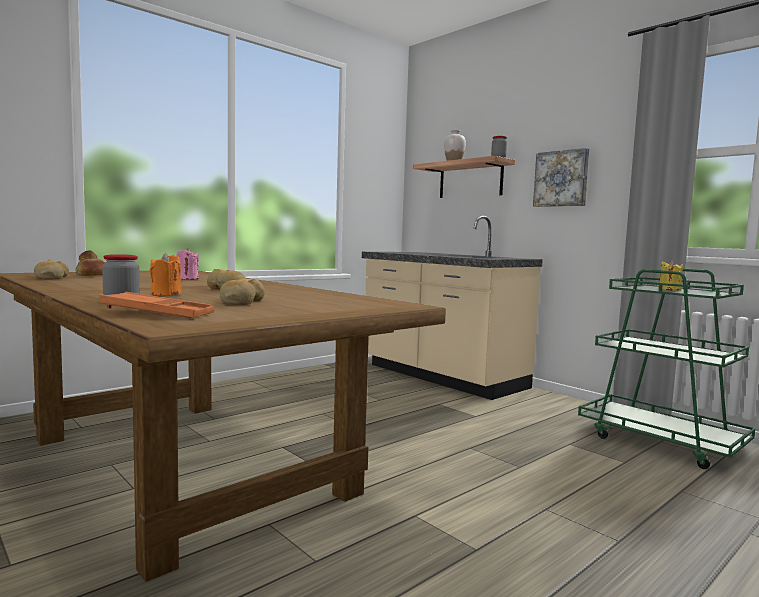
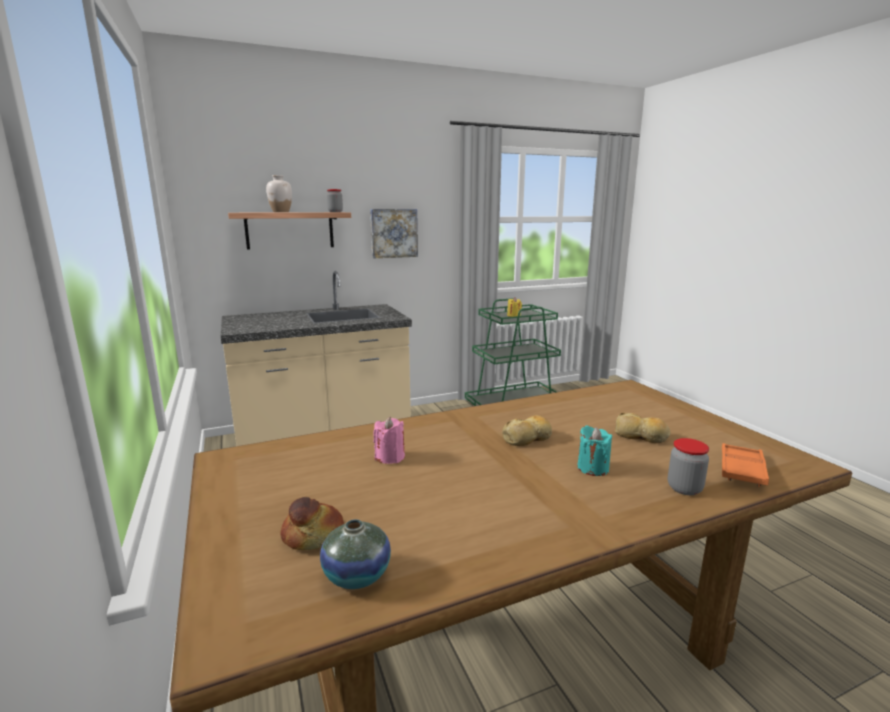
camera: 70 degrees left, 10 degrees up
bread [34,260,69,279] -> vase [320,519,391,589]
orange candle [150,253,181,295] -> turquoise candle [577,425,612,476]

